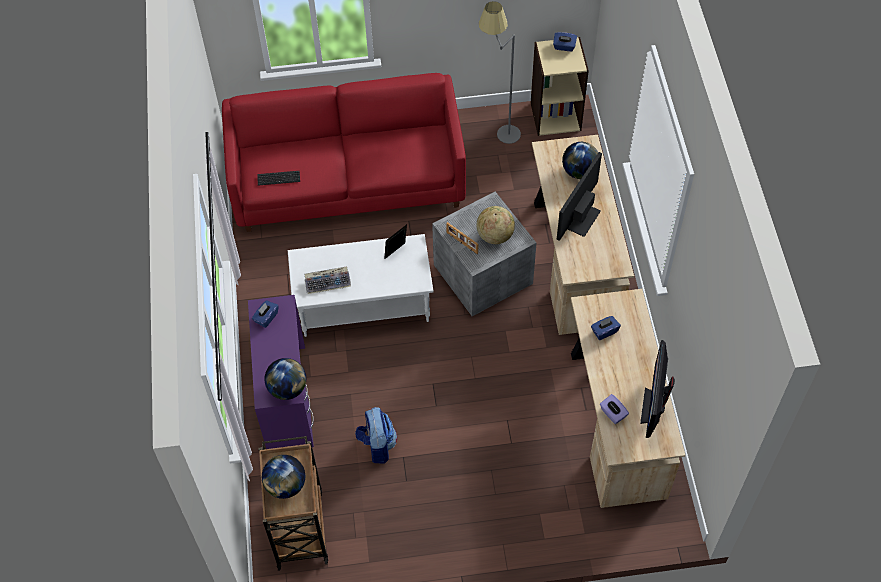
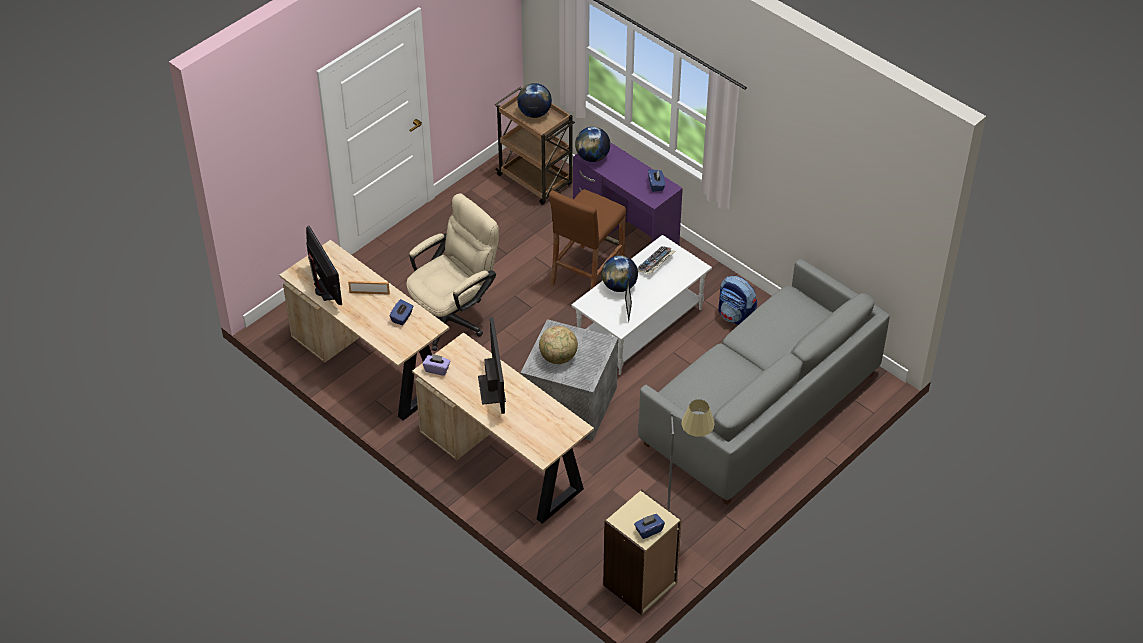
camera: 140 degrees right, 10 degrees down
red sofa [222,73,466,232] -> grey sofa [638,259,890,505]
keyboard [257,171,300,186] -> none
backpack [355,407,397,464] -> backpack moved to [718,276,757,325]
picture frame [446,222,478,254] -> picture frame moved to [348,281,390,295]
globe [562,142,598,179] -> globe moved to [602,255,638,292]
purple tissue box [599,394,629,424] -> purple tissue box moved to [423,354,451,376]
none -> beige office chair [406,193,499,351]
none -> brown stool [549,189,626,290]

